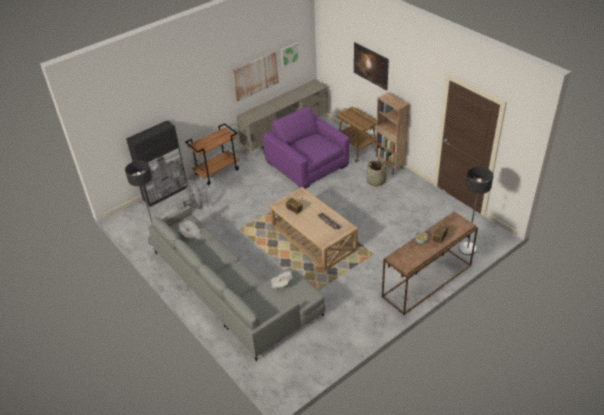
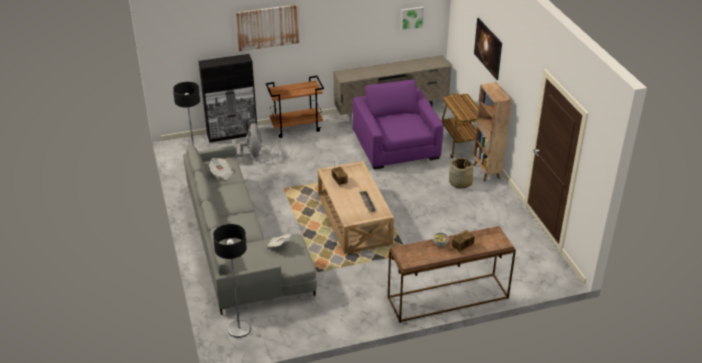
camera: 20 degrees right, 5 degrees down
picture [232,51,279,102] -> picture moved to [235,4,300,51]
floor lamp [459,167,493,255] -> floor lamp moved to [213,224,251,338]

